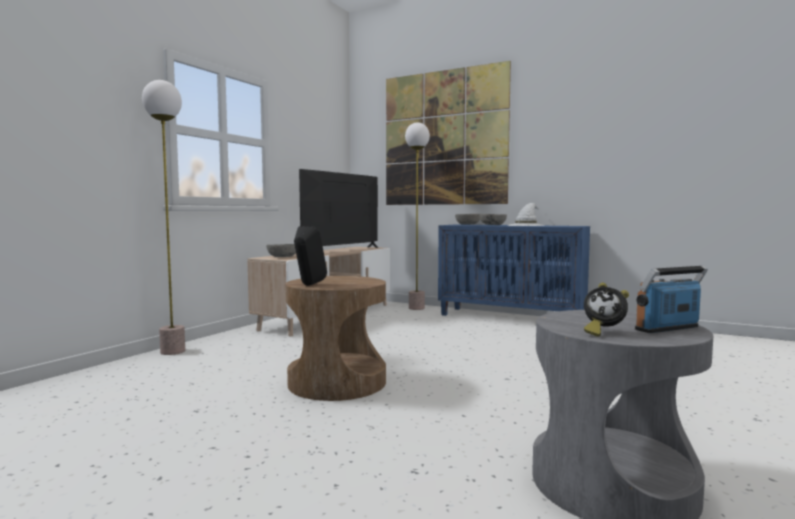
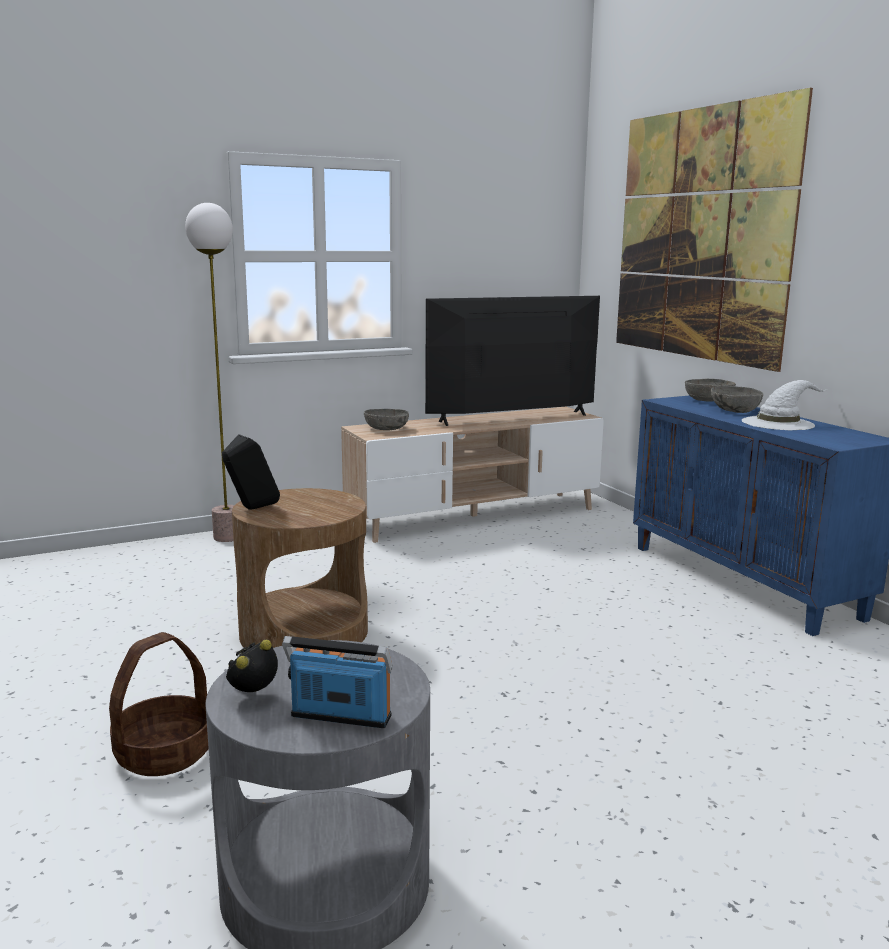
camera: 35 degrees right, 10 degrees up
floor lamp [405,122,430,310] -> none
alarm clock [584,283,629,337] -> alarm clock turned 60 degrees clockwise [226,640,278,692]
none -> basket [109,632,209,776]

